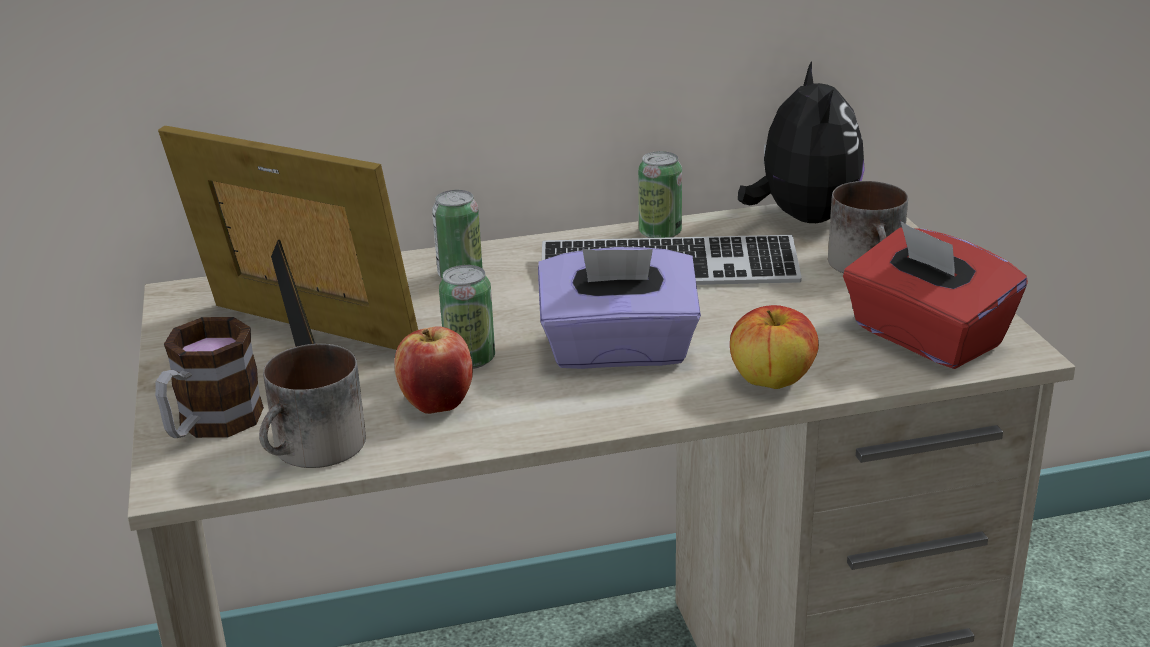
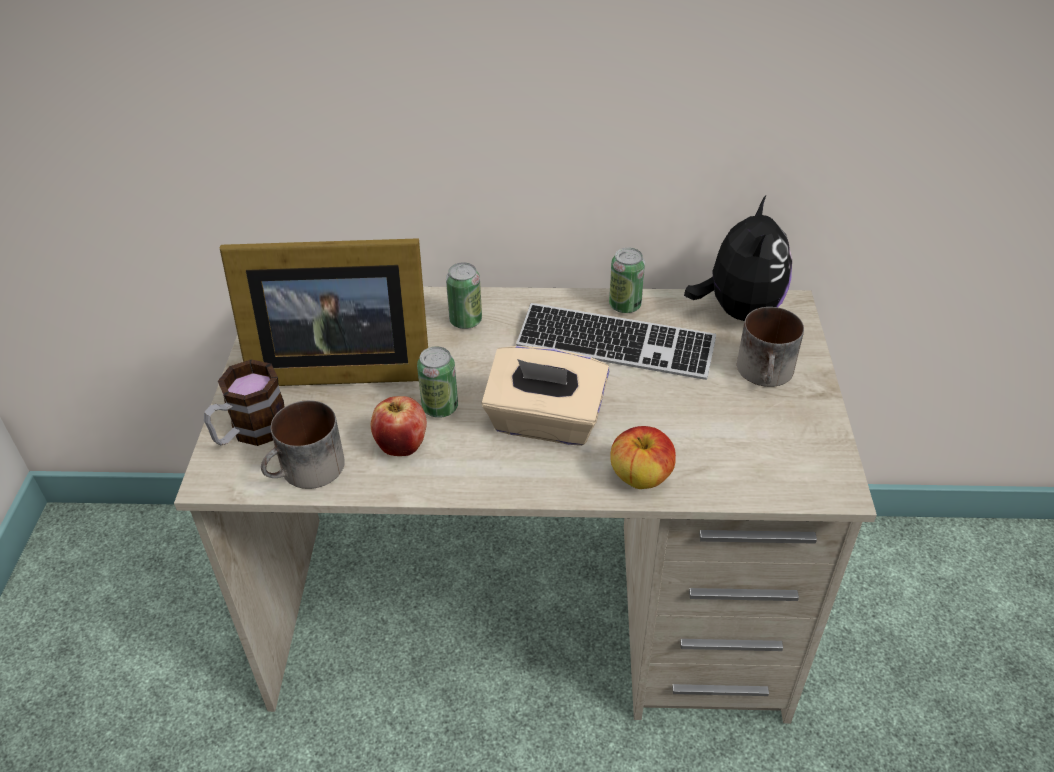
camera: 15 degrees right, 15 degrees up
picture frame [158,126,418,350] -> picture frame turned 135 degrees clockwise [220,238,428,386]
purple tissue box [538,247,701,369] -> beige tissue box [481,346,610,446]
red tissue box [843,221,1028,369] -> none

